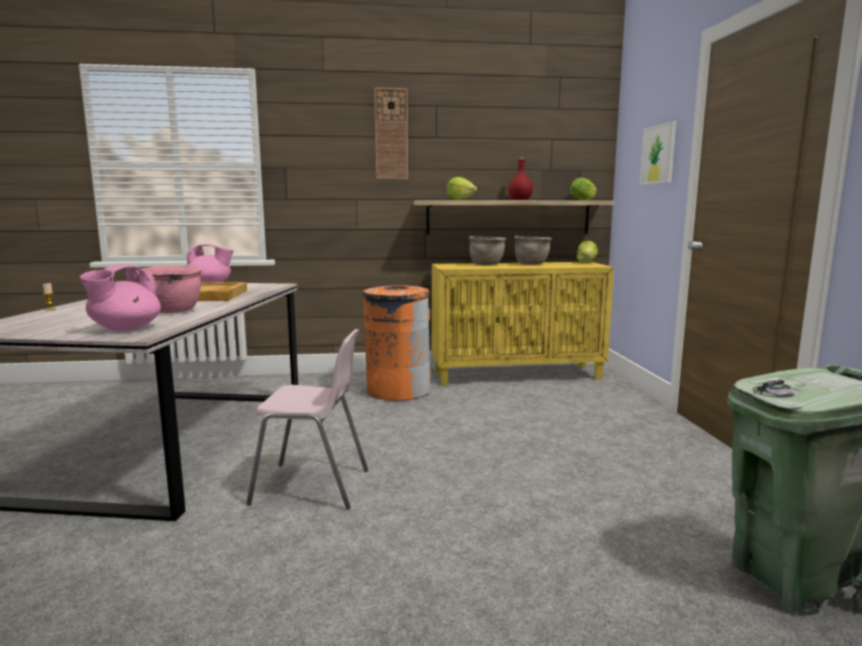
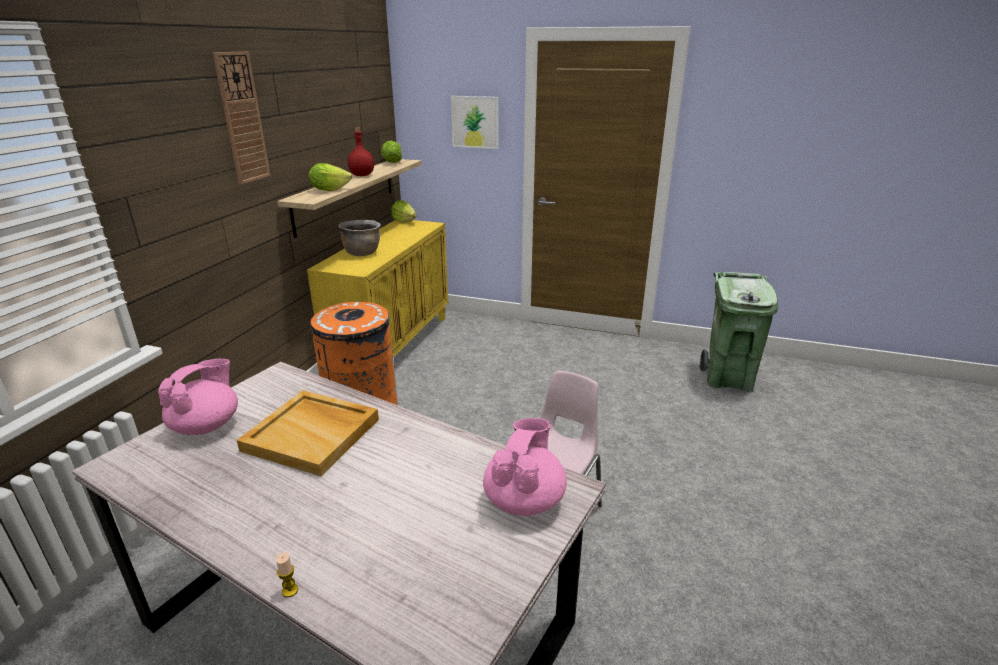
camera: 65 degrees left, 15 degrees up
pink teapot [80,265,161,331] -> pink teapot turned 120 degrees counterclockwise [483,418,567,516]
pink cooking pot [138,266,201,313] -> none
brown cooking pot [514,235,552,265] -> none

